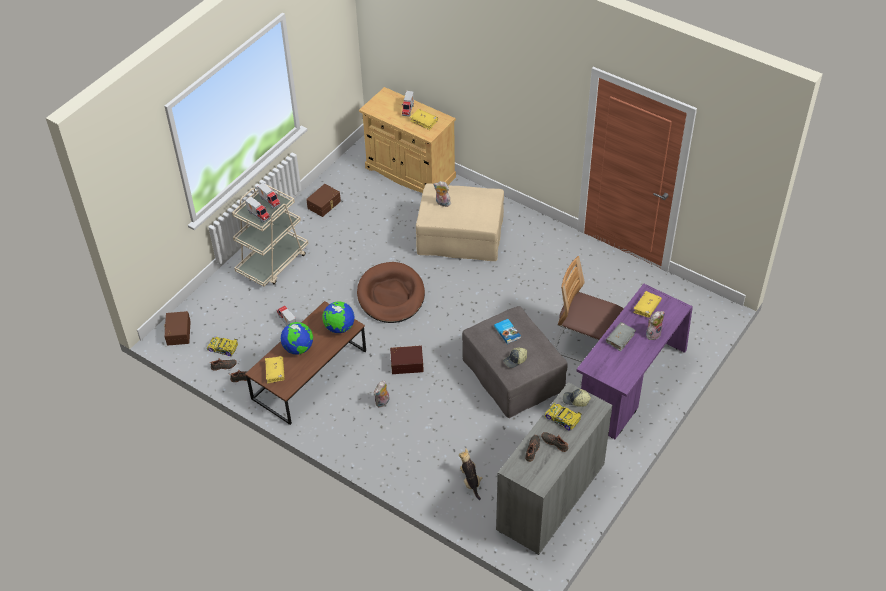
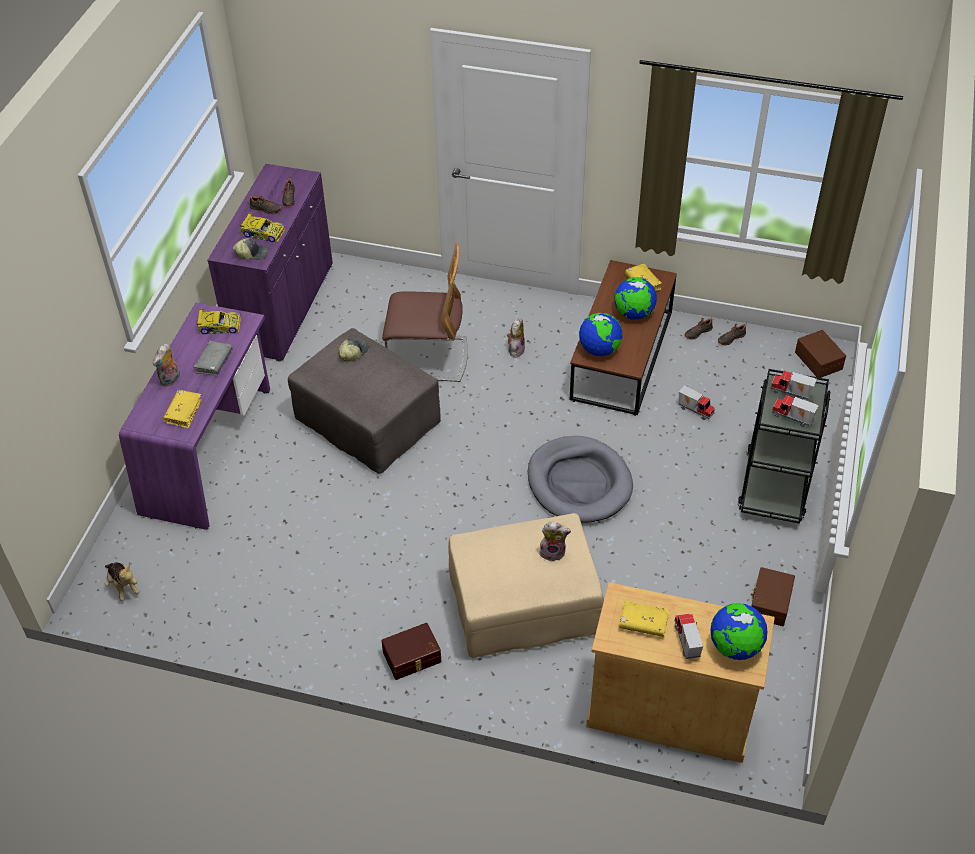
camera: 160 degrees right, 0 degrees up
toy car [207,337,238,356] -> toy car moved to [196,309,241,334]
beige cart [232,185,309,287] -> black cart [738,369,830,524]
brown dog bed [357,262,425,323] -> grey dog bed [528,436,633,523]
brown storage box [390,345,424,374] -> brown storage box moved to [381,623,441,680]
plush toy [459,448,482,500] -> plush toy moved to [105,563,140,601]
book [494,319,521,344] -> none
grey cabinet [496,382,613,555] -> purple cabinet [207,164,333,362]
chair [554,256,624,362] -> chair moved to [382,242,468,382]
none -> globe [711,603,767,660]

